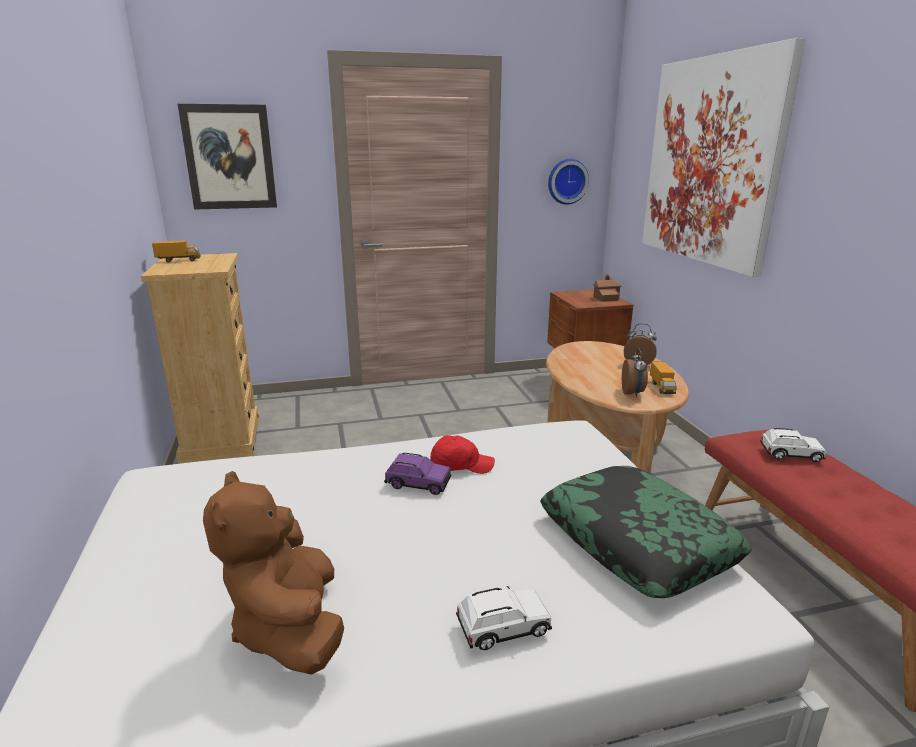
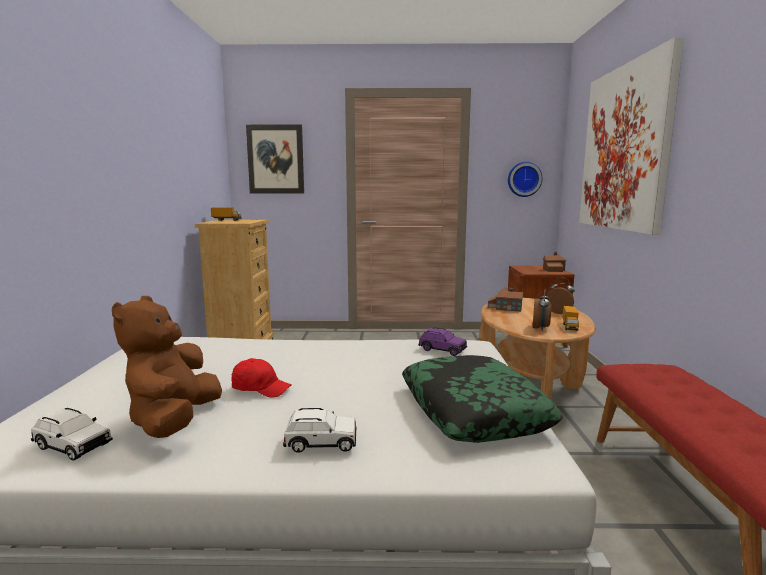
camera: 15 degrees right, 10 degrees down
purple toy car [384,453,451,495] -> purple toy car moved to [418,327,467,356]
red cap [430,435,495,474] -> red cap moved to [231,358,291,398]
white toy car [760,428,826,462] -> white toy car moved to [31,408,113,461]
none -> toy house [488,287,523,312]

